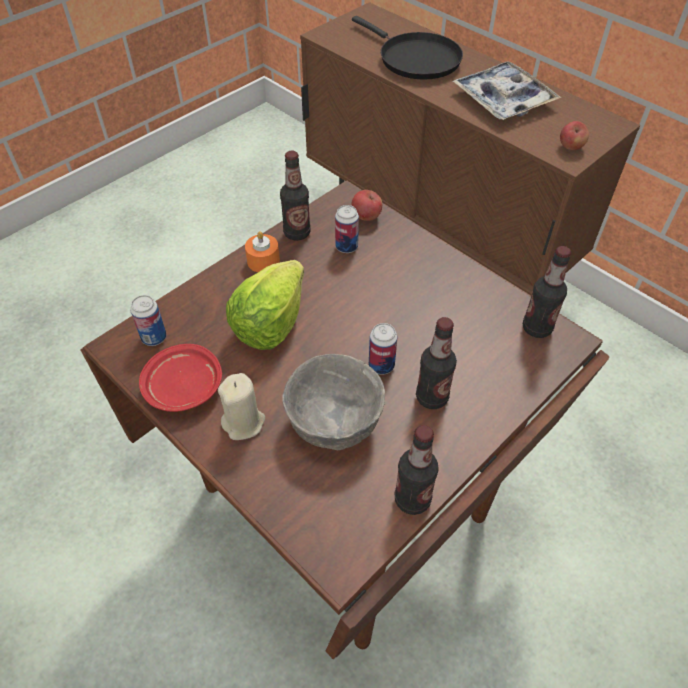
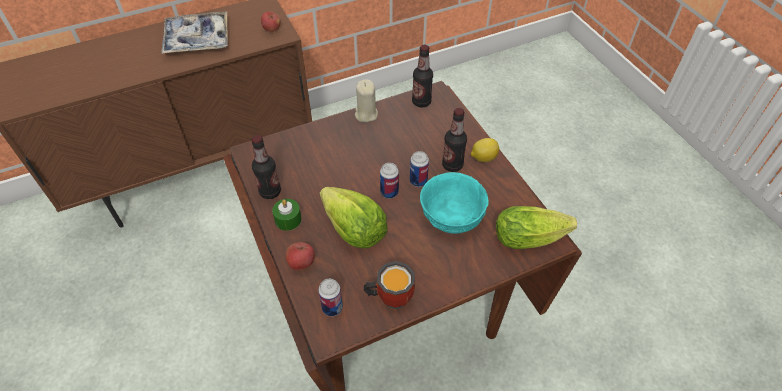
camera: 70 degrees left, 0 degrees up
red plate [139,344,222,412] -> mug [364,261,415,310]
beige candle [218,373,265,440] -> beige candle moved to [355,79,378,123]
orange candle [245,231,280,272] -> green candle [272,199,302,231]
grey bowl [283,354,385,450] -> turquoise bowl [420,172,489,234]
can [335,205,359,253] -> can moved to [380,163,399,199]
apple [351,190,382,221] -> apple moved to [286,242,315,270]
black frying pan [352,16,463,80] -> none
bottle [395,425,439,515] -> none
none -> lemon [471,138,499,162]
none -> lettuce [496,206,577,249]

